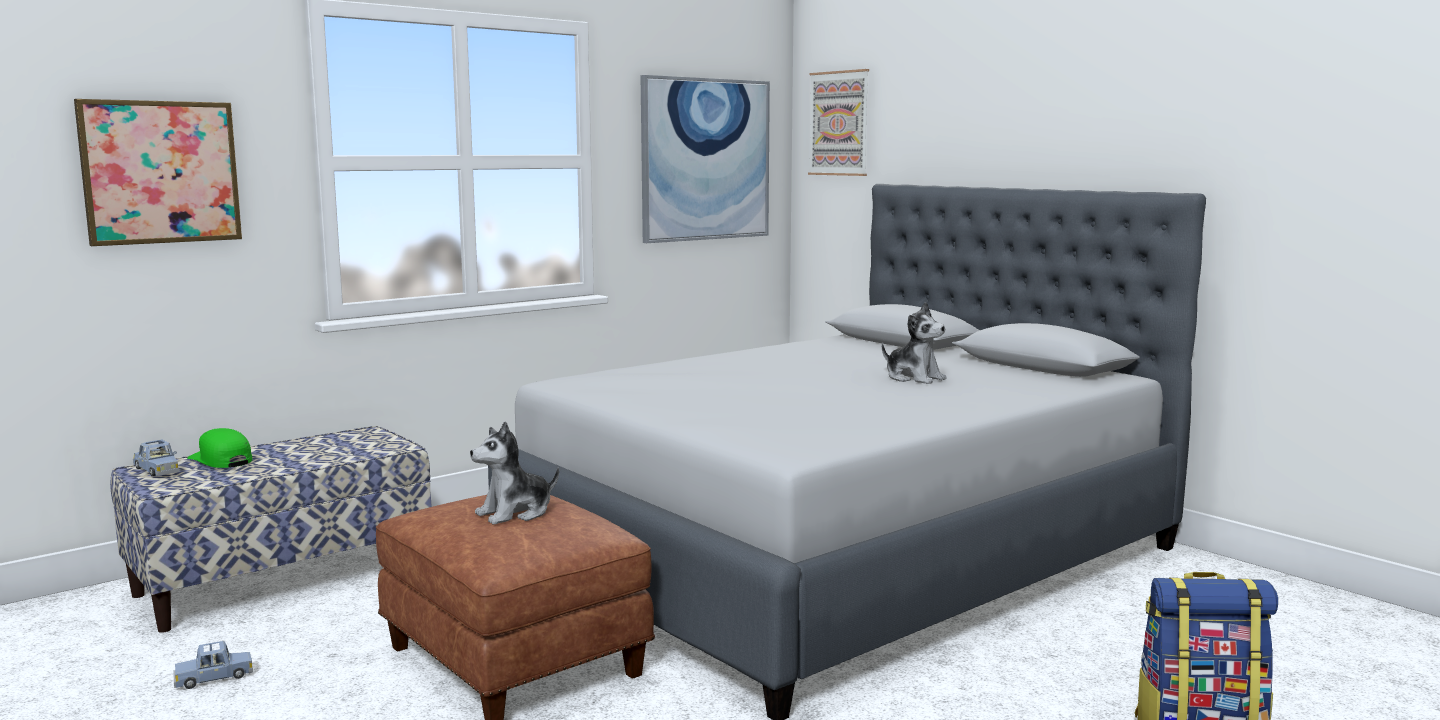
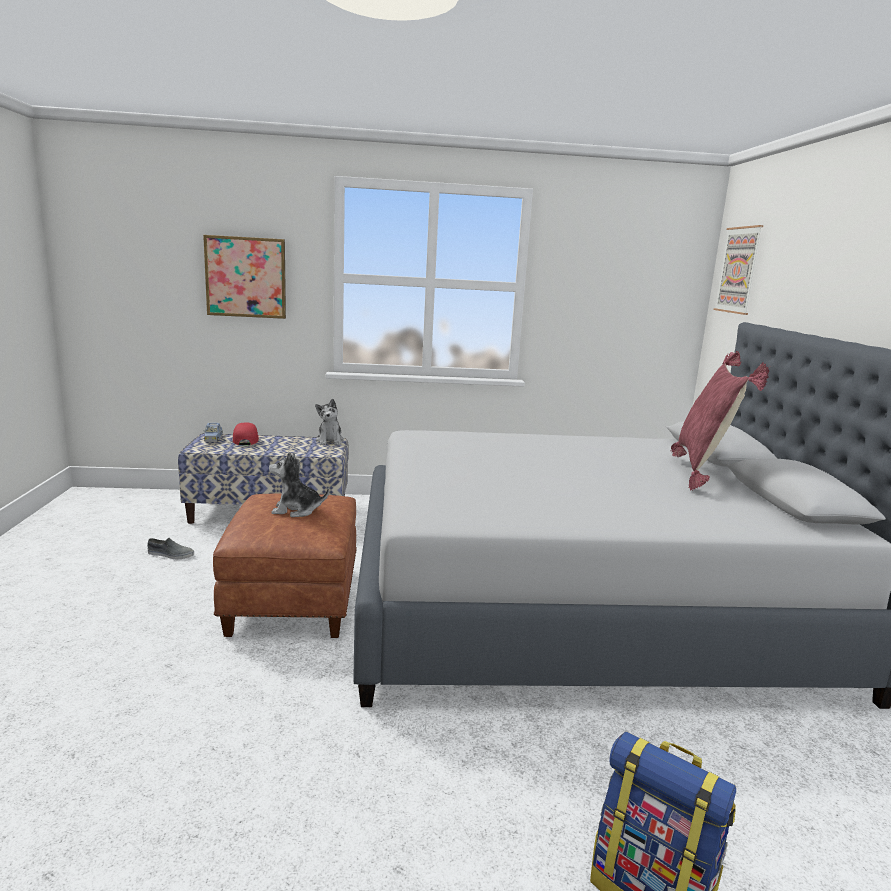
camera: 35 degrees right, 5 degrees up
blue toy car [173,641,253,689] -> grey shoe [147,538,194,559]
green cap [187,428,252,468] -> red cap [233,422,259,445]
picture [640,75,770,243] -> none
plush toy [882,302,946,384] -> plush toy moved to [315,399,344,445]
none -> red pillow [671,351,770,491]

